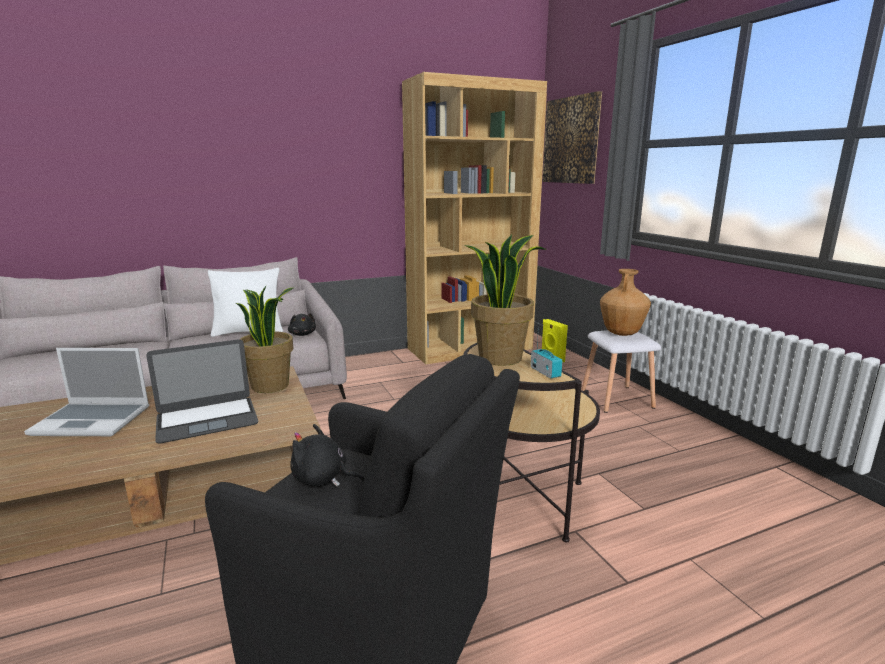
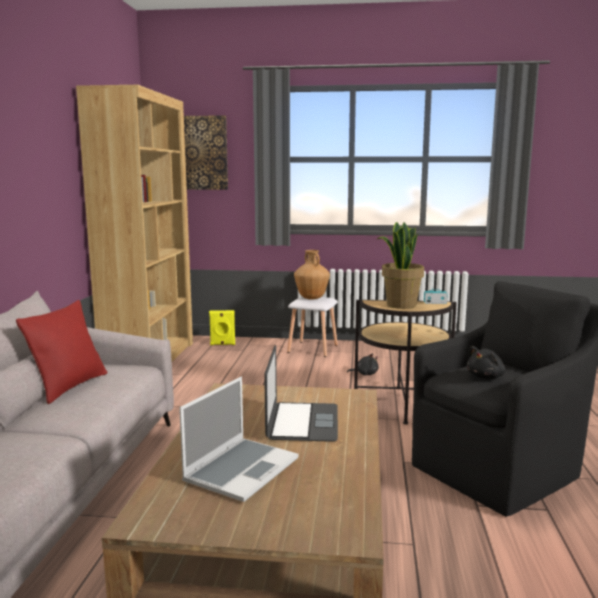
camera: 60 degrees left, 5 degrees down
white pillow [208,268,283,337] -> red pillow [16,300,107,404]
potted plant [235,286,293,393] -> none
black plush toy [288,313,316,336] -> black plush toy moved to [347,353,379,375]

